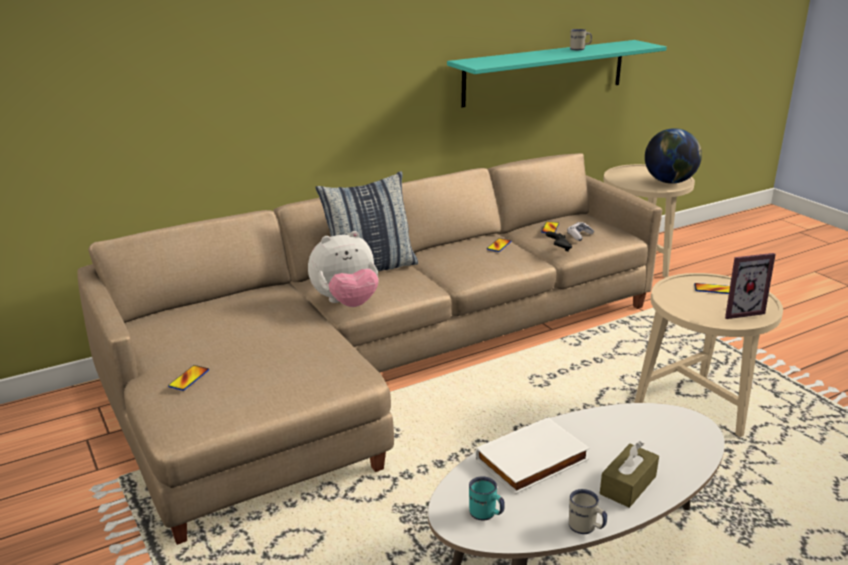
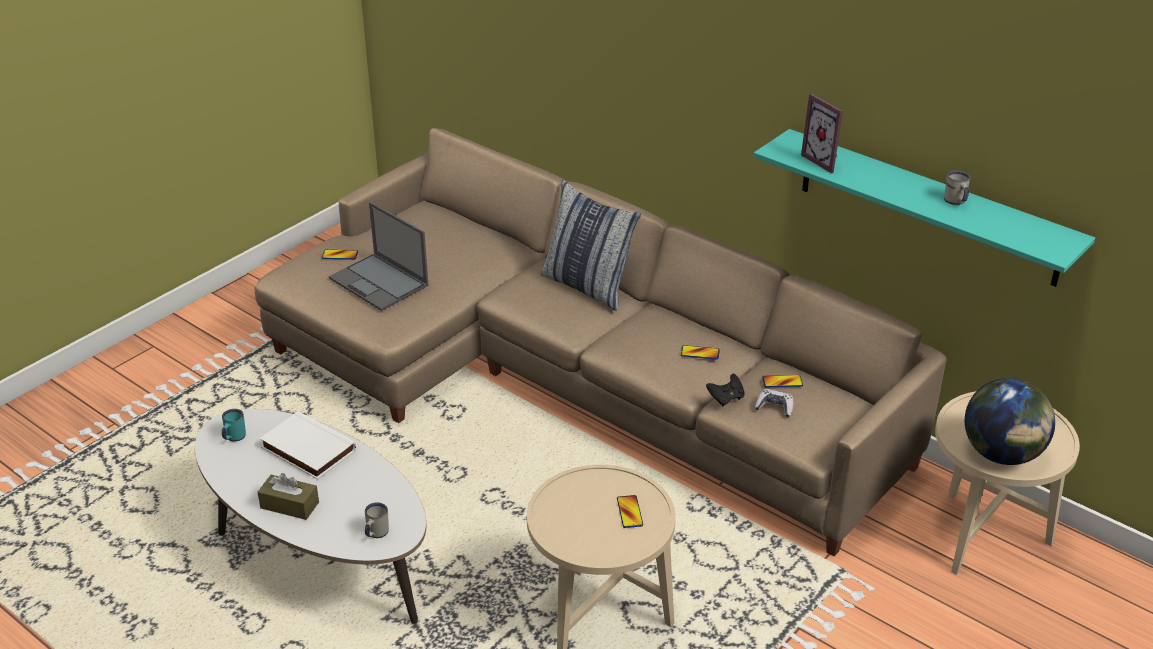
camera: 70 degrees right, 10 degrees up
plush toy [308,231,379,307] -> none
white mug [569,489,607,534] -> white mug moved to [365,502,389,538]
picture frame [725,253,776,319] -> picture frame moved to [801,94,843,173]
none -> laptop [329,202,429,311]

